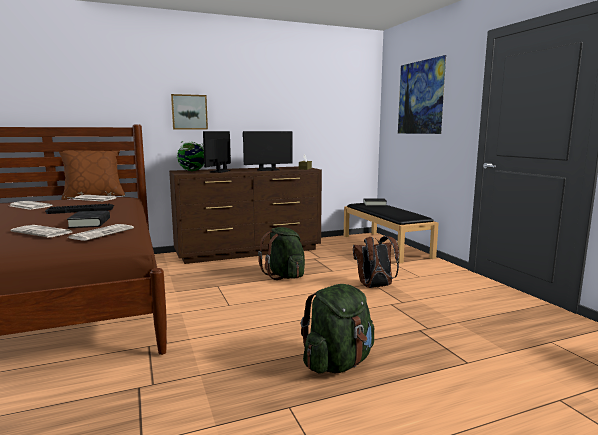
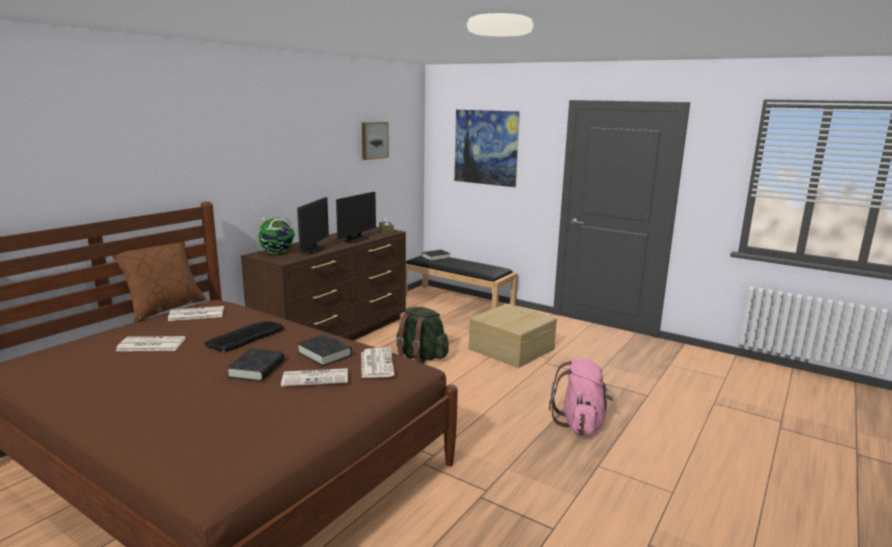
camera: 35 degrees left, 5 degrees up
picture [171,94,208,130] -> picture moved to [362,122,389,160]
monitor [203,131,231,173] -> monitor turned 150 degrees counterclockwise [297,197,329,254]
green backpack [301,284,374,373] -> pink backpack [549,358,614,435]
brown backpack [353,236,399,288] -> beige storage box [469,303,557,368]
none -> black book [227,348,285,381]

